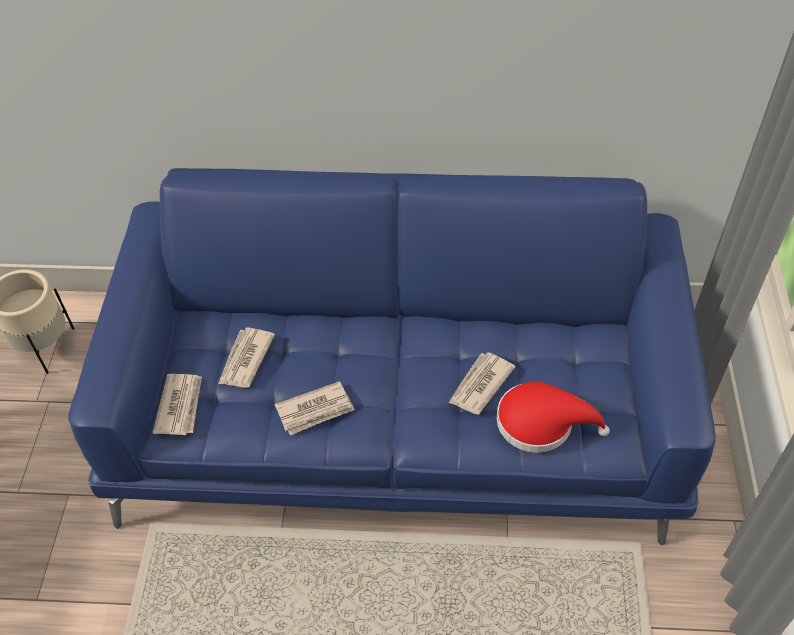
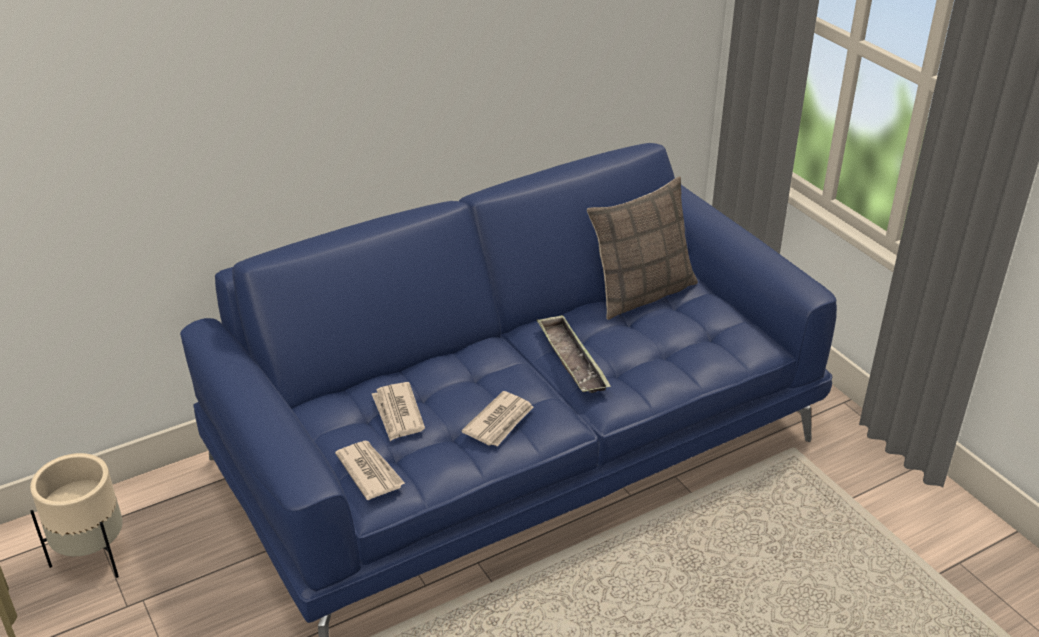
camera: 35 degrees left, 15 degrees down
newspaper [449,352,515,414] -> none
red hat [497,382,610,453] -> none
none -> tray [537,315,611,393]
none -> pillow [587,177,698,320]

